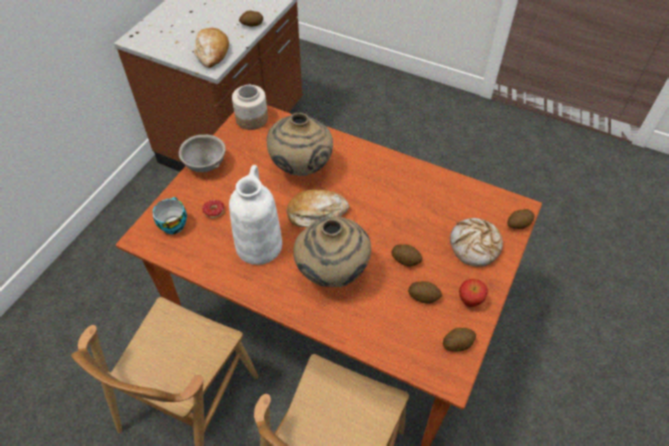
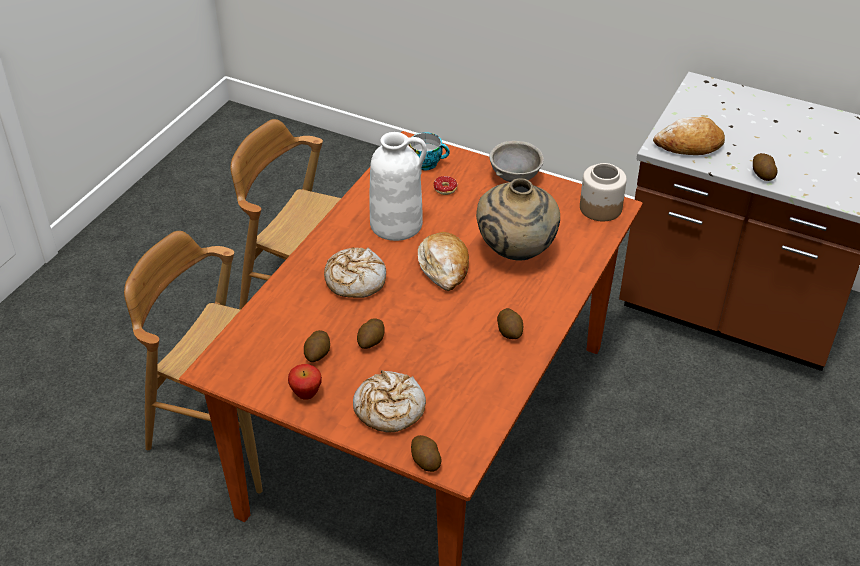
camera: 90 degrees right, 10 degrees down
beige vase [293,216,371,287] -> bread [324,247,386,298]
potato [443,328,476,352] -> potato moved to [497,308,523,339]

